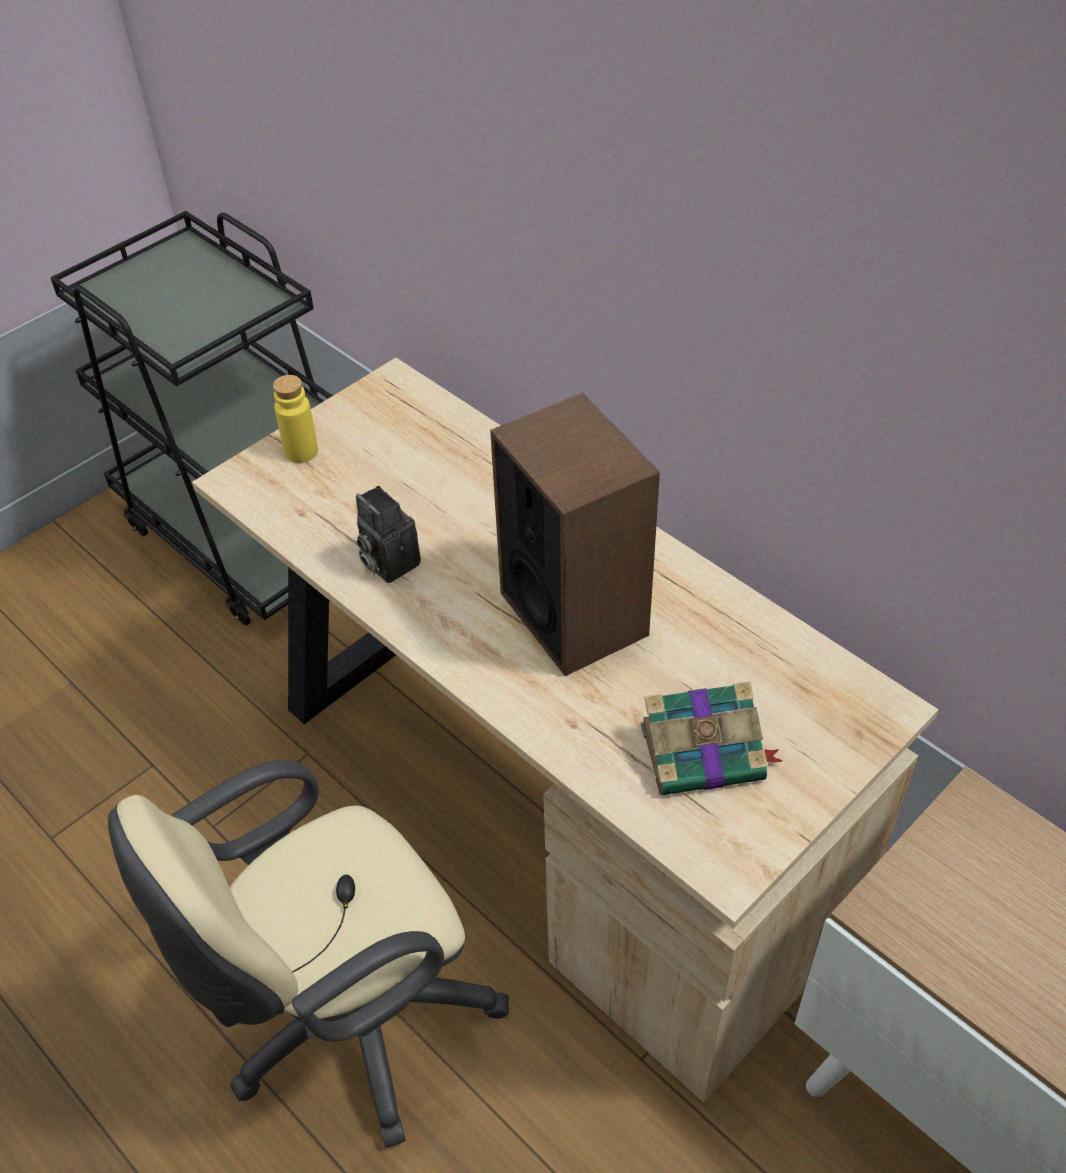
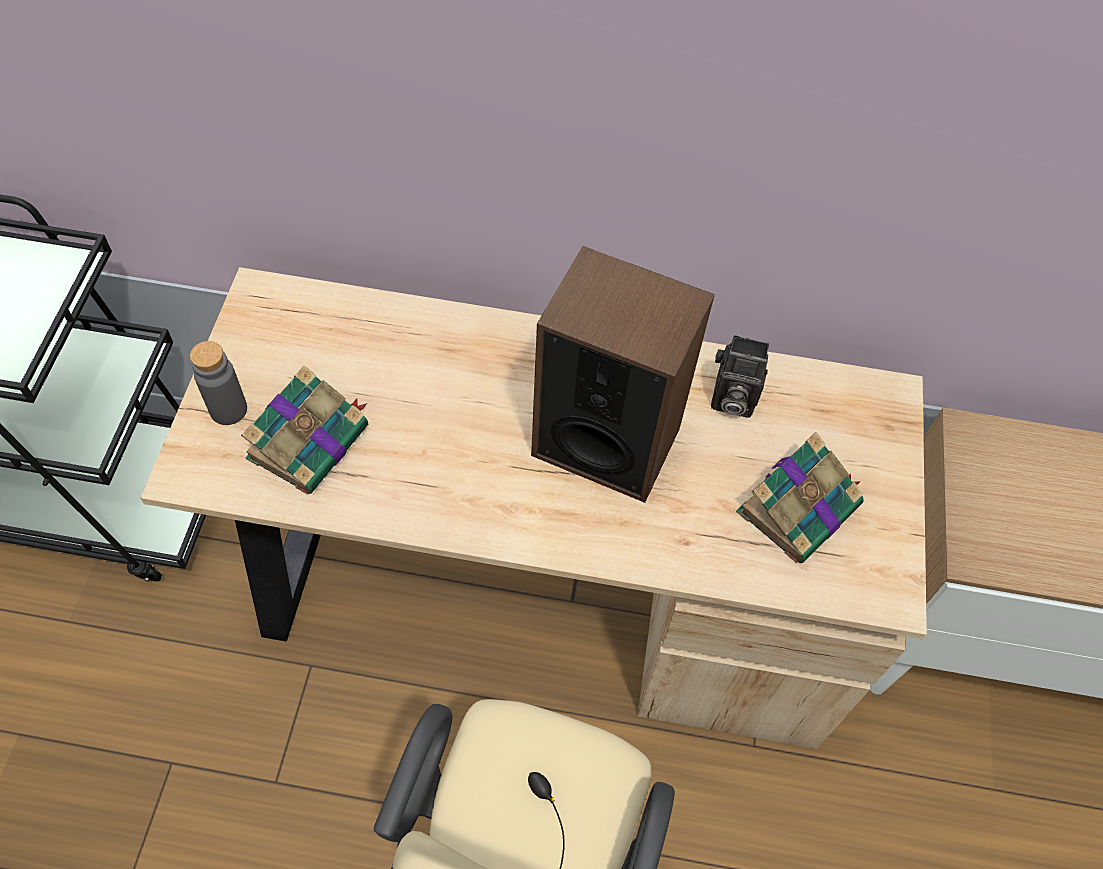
camera: 40 degrees left, 10 degrees up
yellow bottle [273,375,318,463] -> grey bottle [190,341,247,425]
camera [356,486,421,583] -> camera moved to [711,335,769,418]
none -> book [241,365,368,495]

